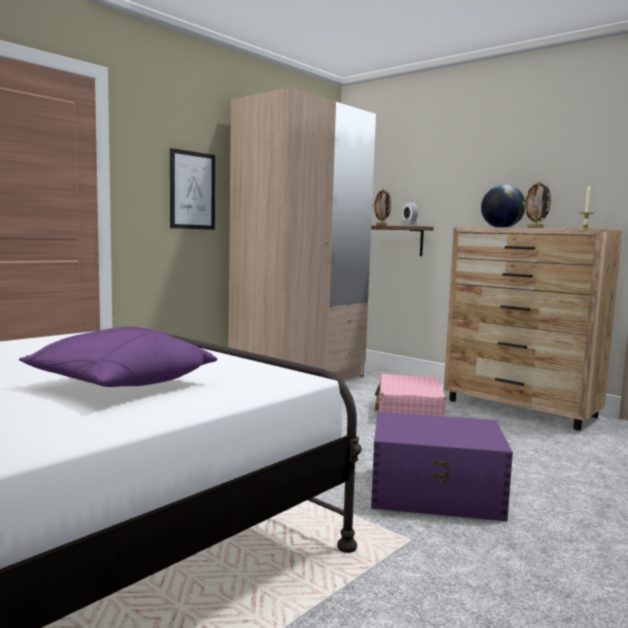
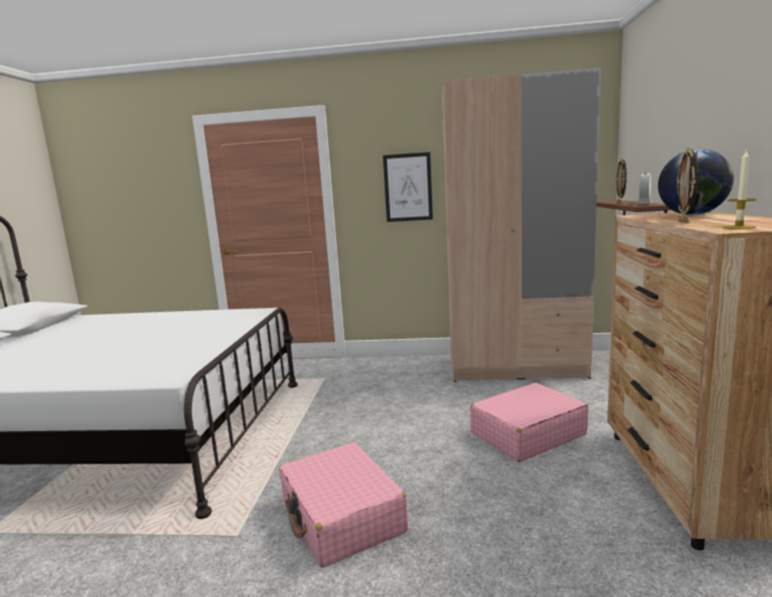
camera: 55 degrees right, 5 degrees up
purple pillow [19,327,217,387] -> none
purple storage box [371,412,513,521] -> pink suitcase [279,442,408,568]

